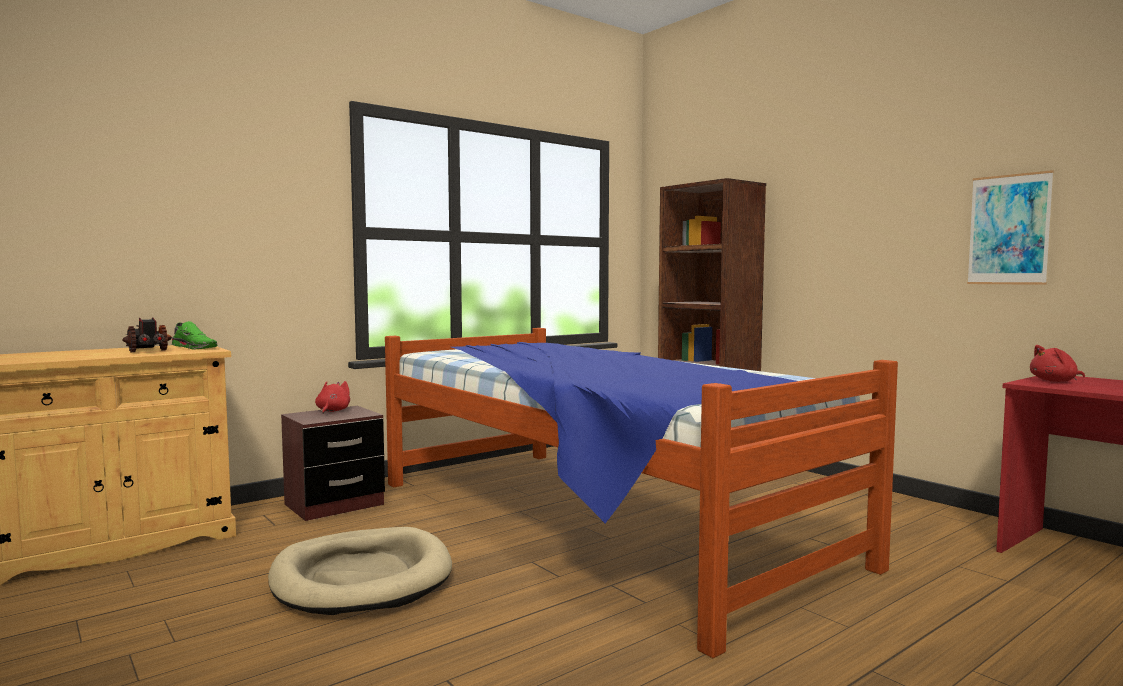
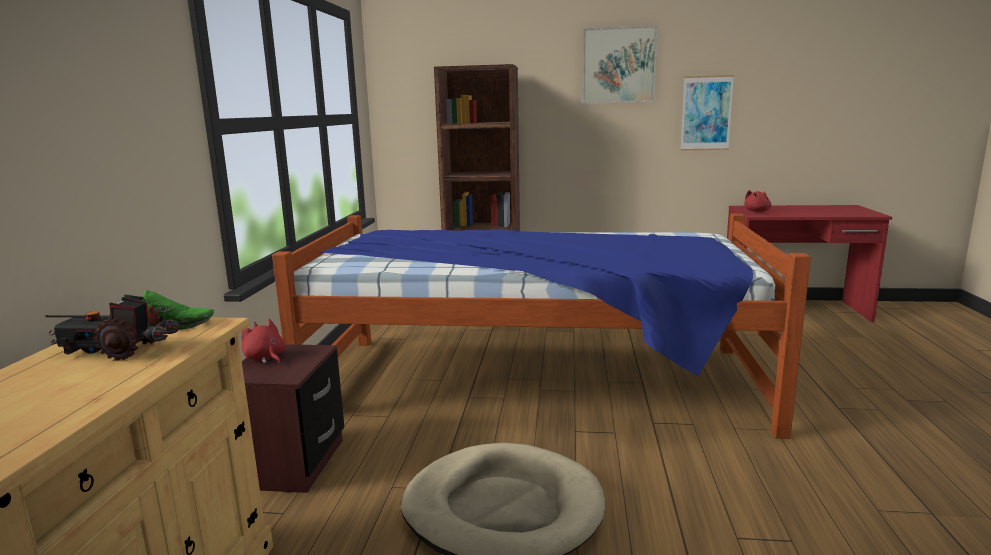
camera: 45 degrees left, 10 degrees up
none -> picture [582,25,658,103]

